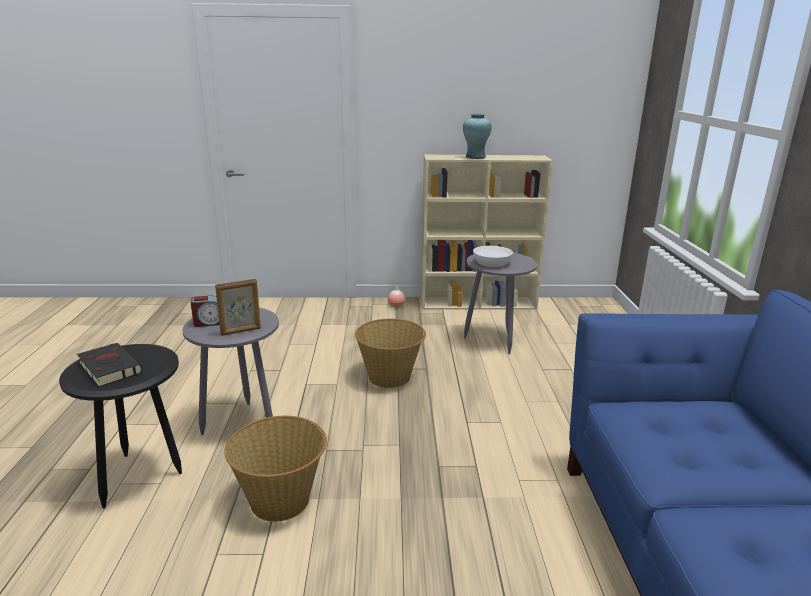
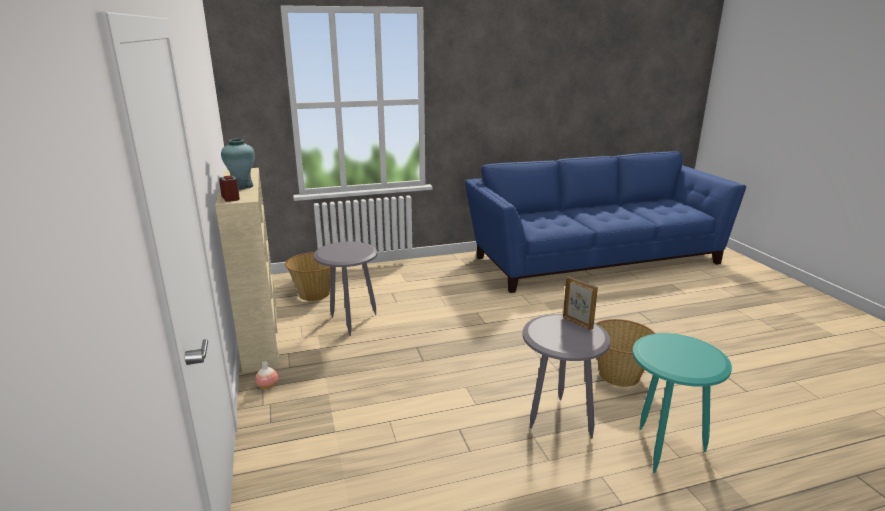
camera: 105 degrees left, 0 degrees up
black side table [59,344,182,509] -> turquoise side table [632,333,732,473]
black book [77,343,142,387] -> none
alarm clock [191,295,220,327] -> alarm clock moved to [219,175,240,202]
basket [355,319,426,388] -> basket moved to [285,252,331,301]
white bowl [473,246,513,267] -> none

